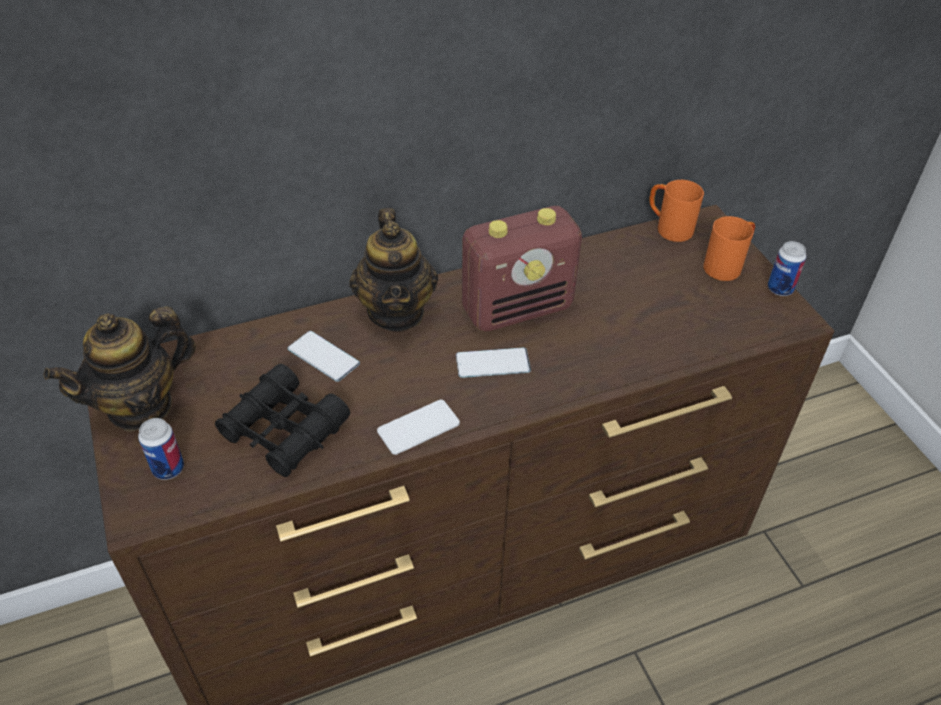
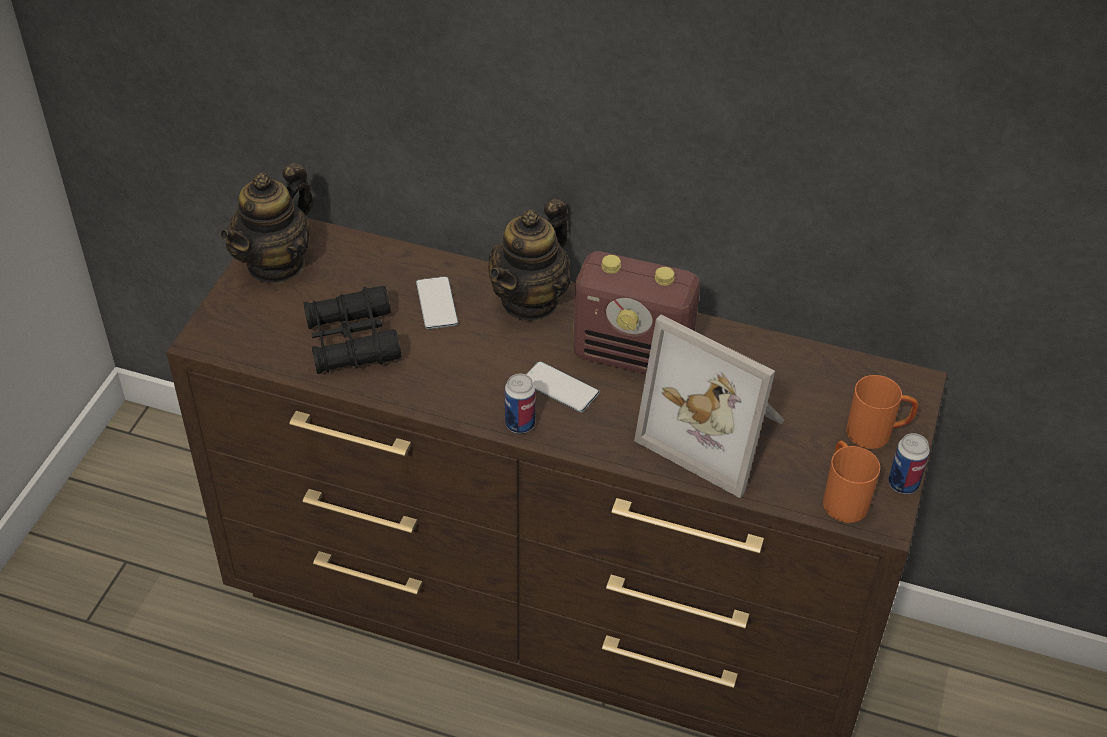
camera: 40 degrees right, 0 degrees up
teapot [44,306,196,432] -> teapot turned 60 degrees counterclockwise [220,163,313,284]
can [138,418,184,480] -> can moved to [505,374,536,433]
phone [377,400,460,455] -> none
orange mug [649,180,704,242] -> orange mug moved to [823,441,880,523]
none -> picture frame [634,315,785,498]

